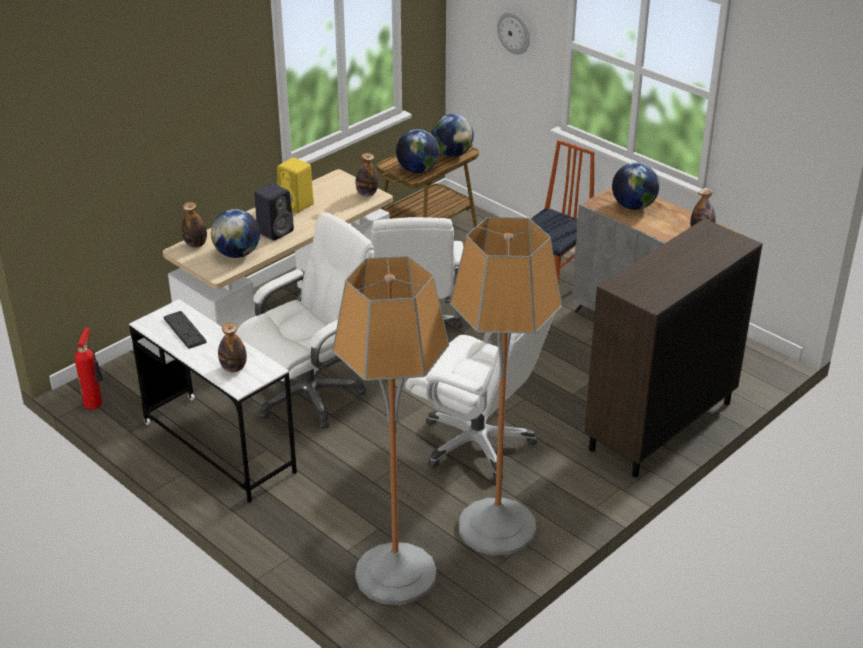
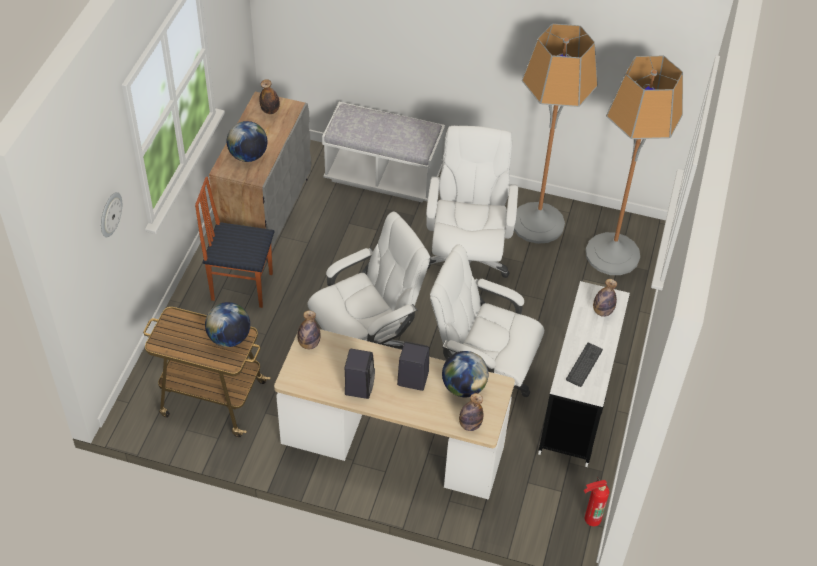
camera: 120 degrees left, 15 degrees up
yellow speaker [277,157,314,213] -> black speaker [345,349,375,399]
globe [431,114,474,157] -> none
brown cabinet [584,219,763,477] -> white bench [322,102,445,203]

